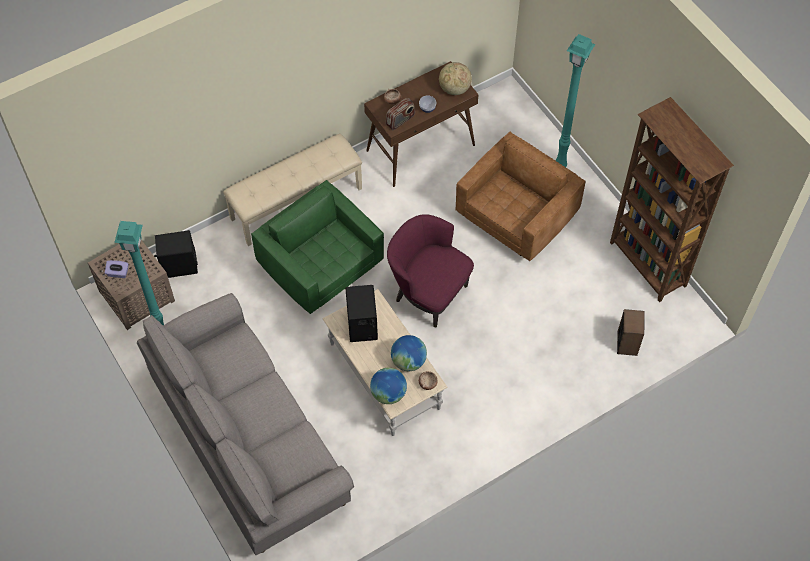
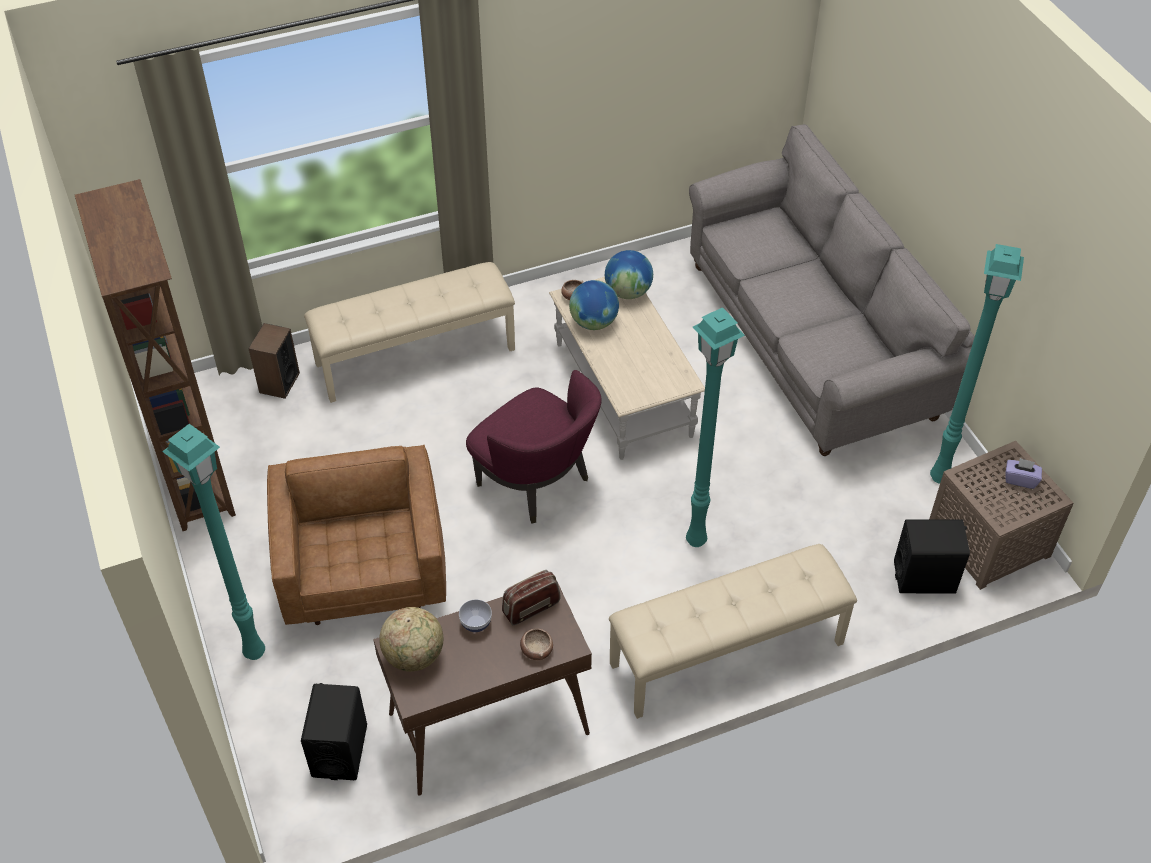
camera: 170 degrees left, 10 degrees down
green armchair [251,180,384,314] -> turquoise floor lamp [686,307,745,547]
black speaker [345,285,378,342] -> black speaker moved to [301,683,367,780]
brown armchair [456,132,586,261] -> brown armchair turned 120 degrees clockwise [267,445,446,625]
none -> beige bench [304,262,515,403]

